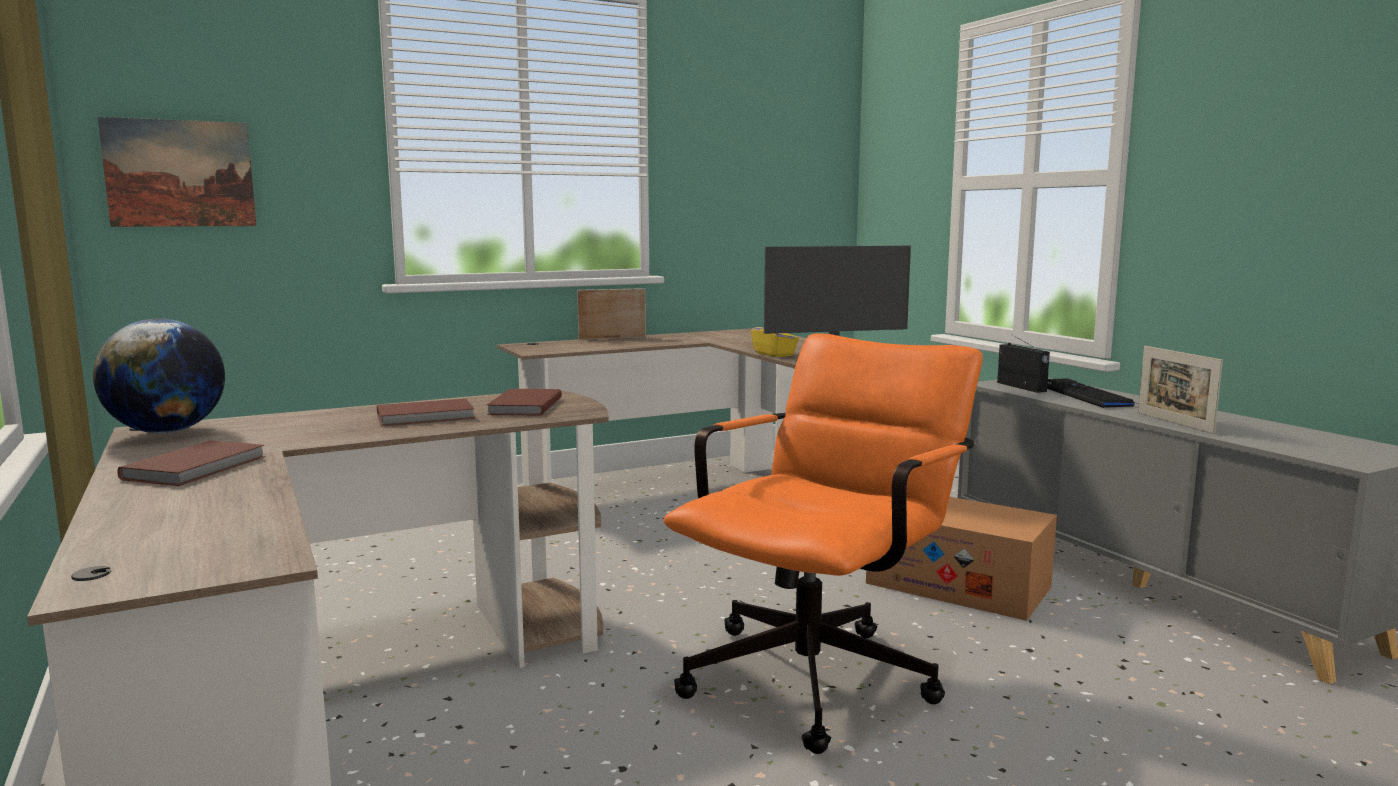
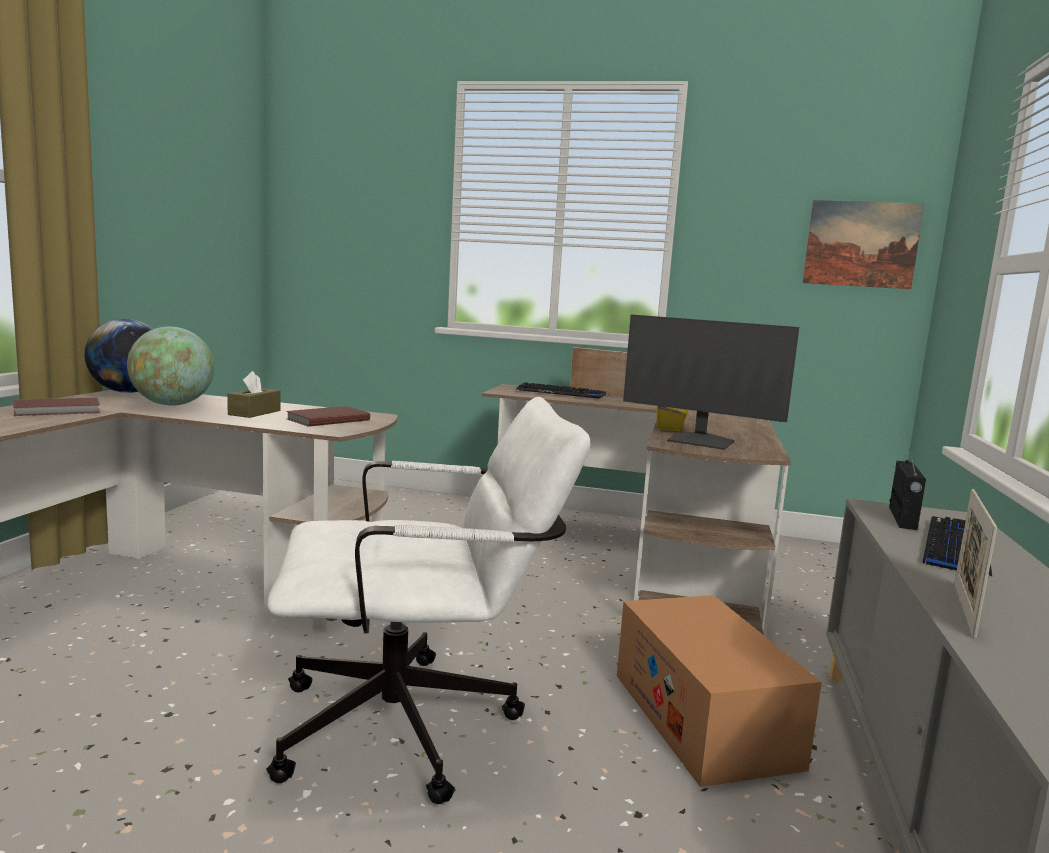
camera: 40 degrees right, 0 degrees up
picture [98,117,256,227] -> picture moved to [803,200,925,289]
brown book [377,399,475,426] -> brown tissue box [227,371,280,418]
orange office chair [663,333,983,754] -> white office chair [266,397,590,804]
none -> globe [127,327,214,406]
none -> keyboard [516,382,606,399]

